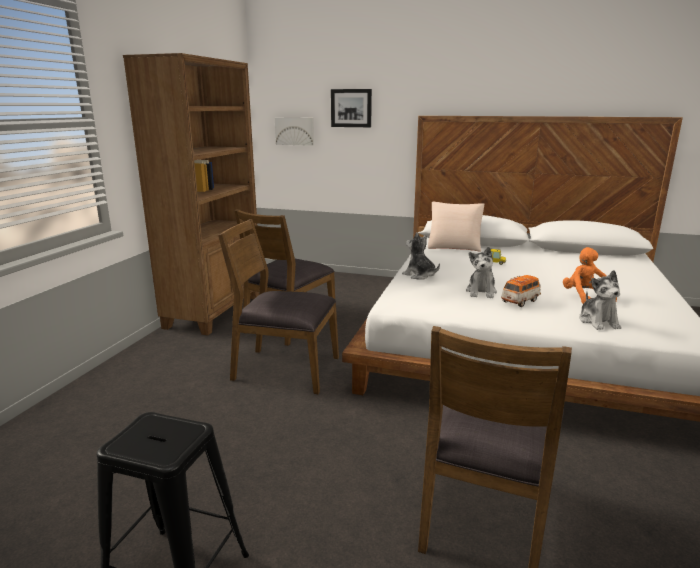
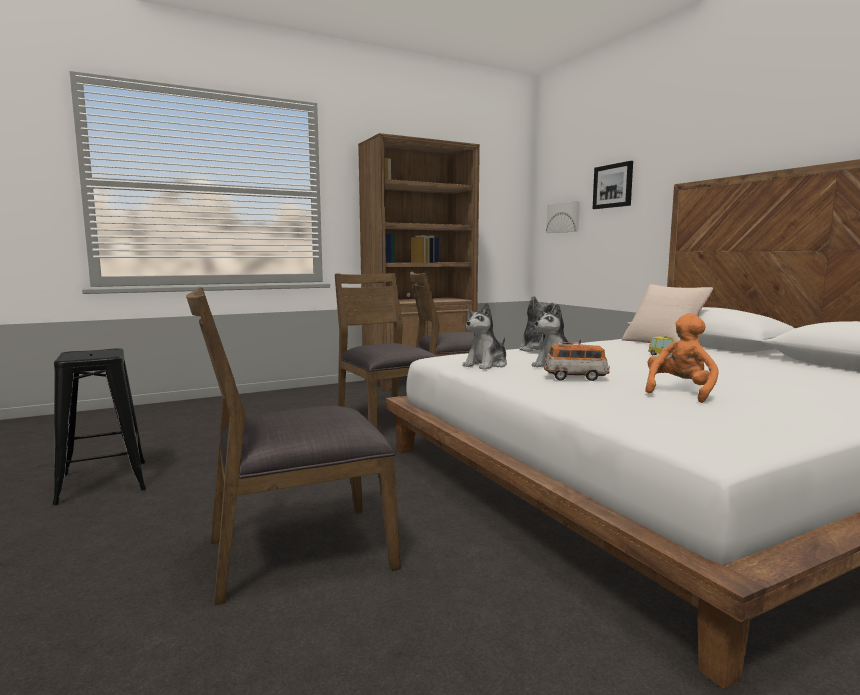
camera: 45 degrees right, 10 degrees down
plush toy [579,270,621,330] -> plush toy moved to [462,303,507,370]

